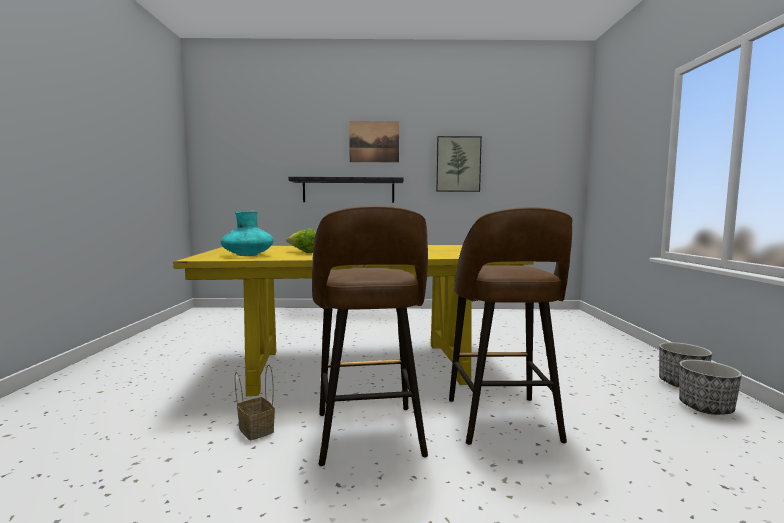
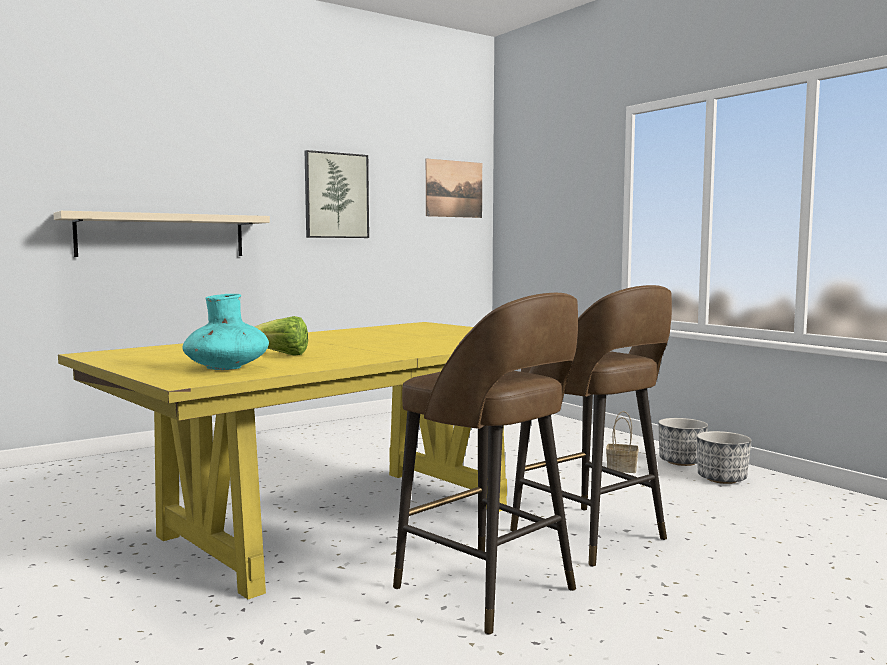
camera: 35 degrees left, 0 degrees up
basket [235,365,275,440] -> basket moved to [606,411,638,473]
black shelf [289,177,404,203] -> beige shelf [53,211,270,257]
picture [349,121,399,162] -> picture moved to [426,158,482,218]

